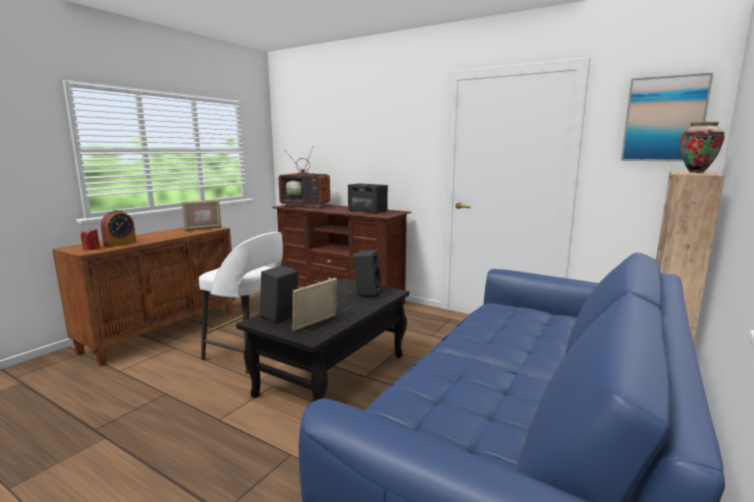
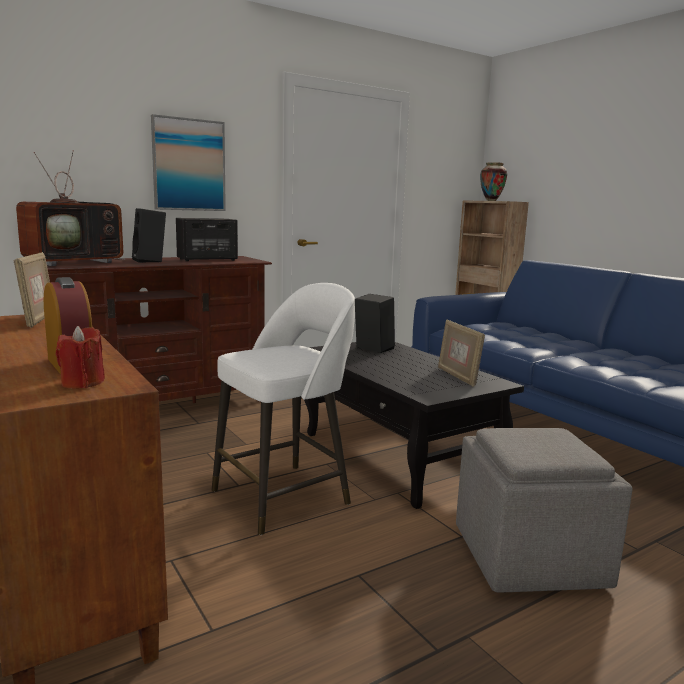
camera: 65 degrees left, 0 degrees up
black speaker [260,265,298,323] -> black speaker moved to [132,208,166,263]
picture [621,72,714,162] -> picture moved to [151,114,226,211]
none -> grey ottoman [456,428,633,593]

